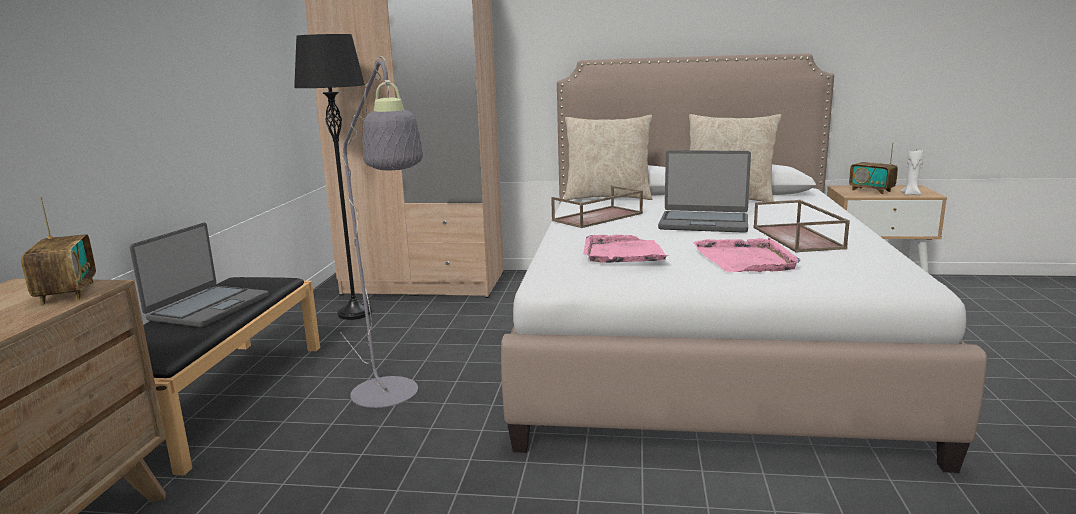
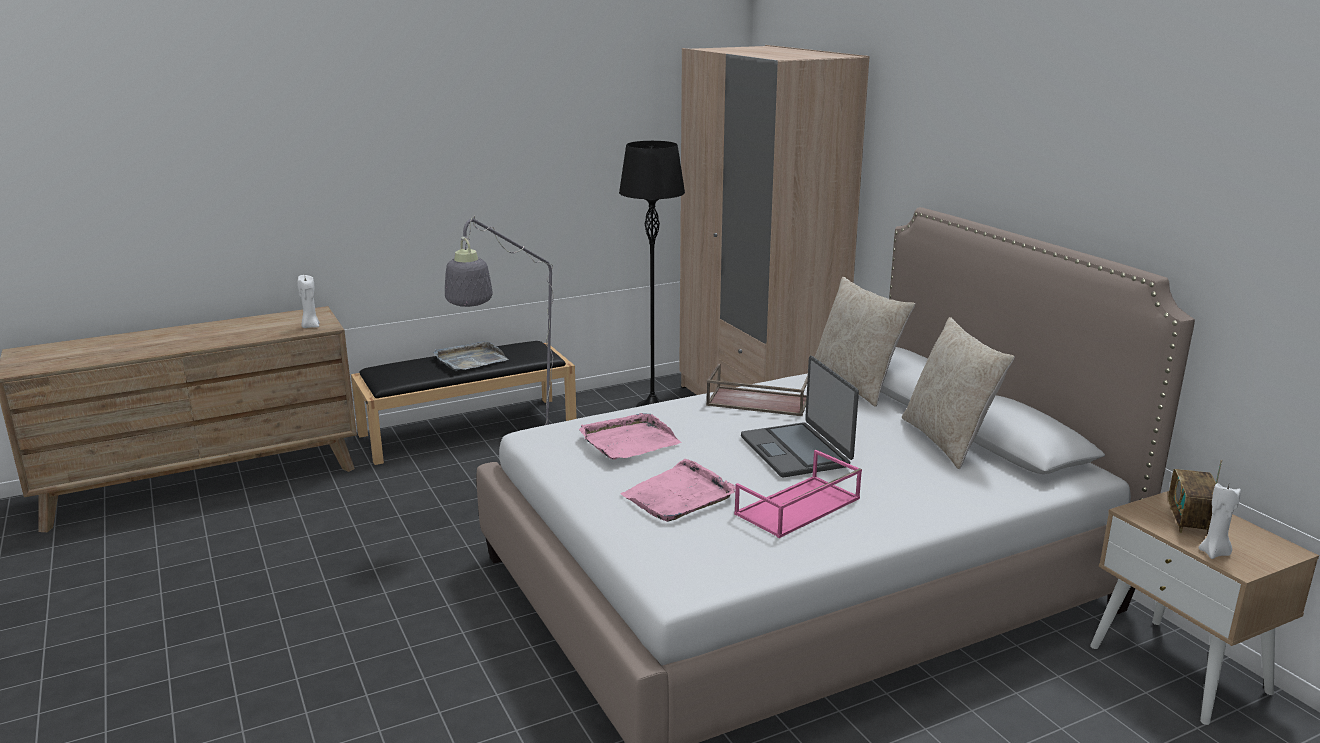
camera: 55 degrees right, 5 degrees up
radio [21,197,96,305] -> white candle [298,275,320,328]
laptop [130,223,269,327] -> grey tray [433,341,509,371]
brown tray [753,200,850,253] -> pink tray [734,450,862,538]

